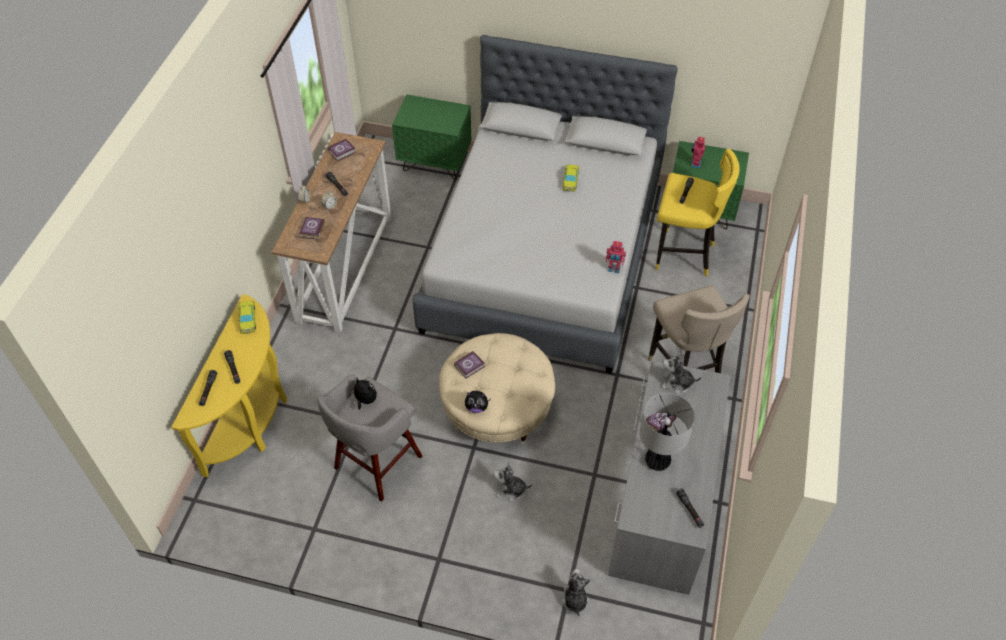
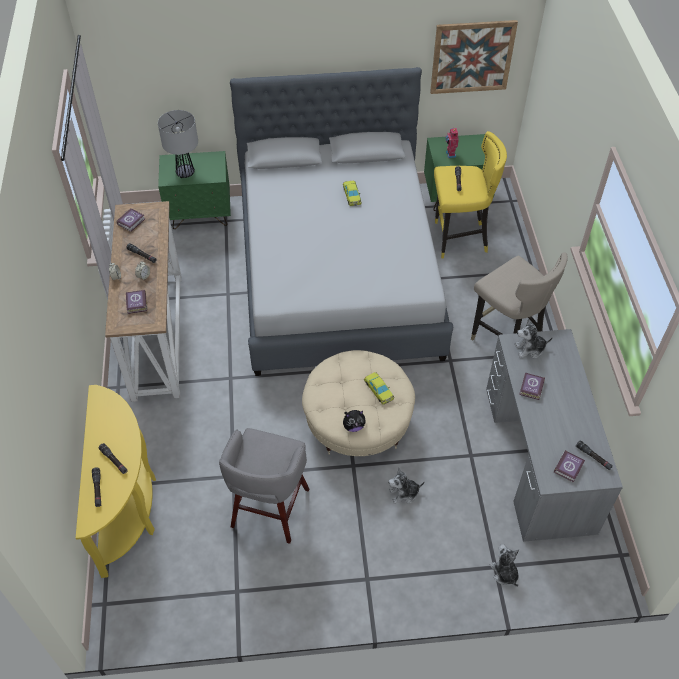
camera: 20 degrees left, 0 degrees up
yellow toy car [238,301,256,334] -> yellow toy car moved to [364,372,394,405]
plush toy [350,378,377,410] -> none
book [454,351,485,378] -> book moved to [554,450,585,483]
toy robot [606,241,626,273] -> none
table lamp [639,393,695,471] -> table lamp moved to [158,110,198,178]
none -> picture [430,20,518,94]

